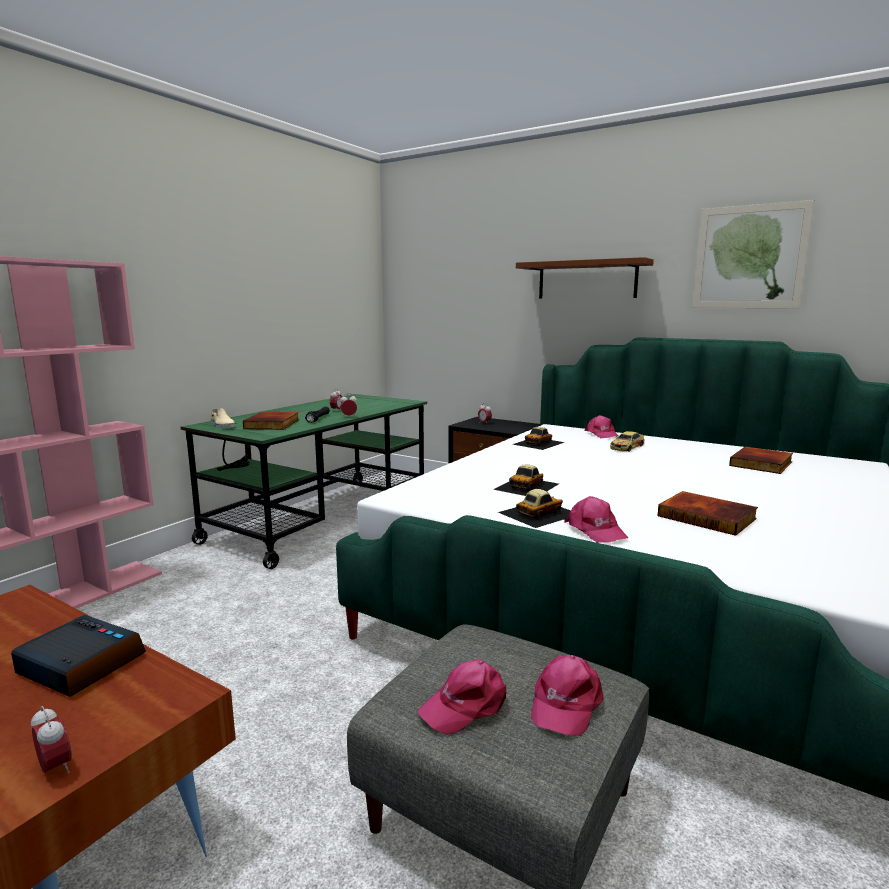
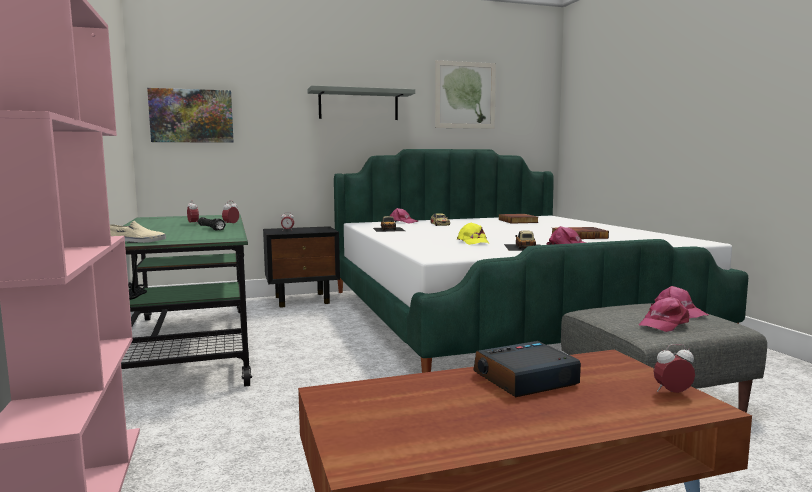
camera: 50 degrees left, 5 degrees down
book [243,412,299,430] -> none
pink cap [417,659,507,735] -> pink cap turned 45 degrees clockwise [639,297,689,332]
toy car [493,465,559,496] -> yellow cap [457,223,489,245]
brown shelf [516,257,654,299] -> grey shelf [307,85,415,120]
none -> picture [147,88,234,143]

